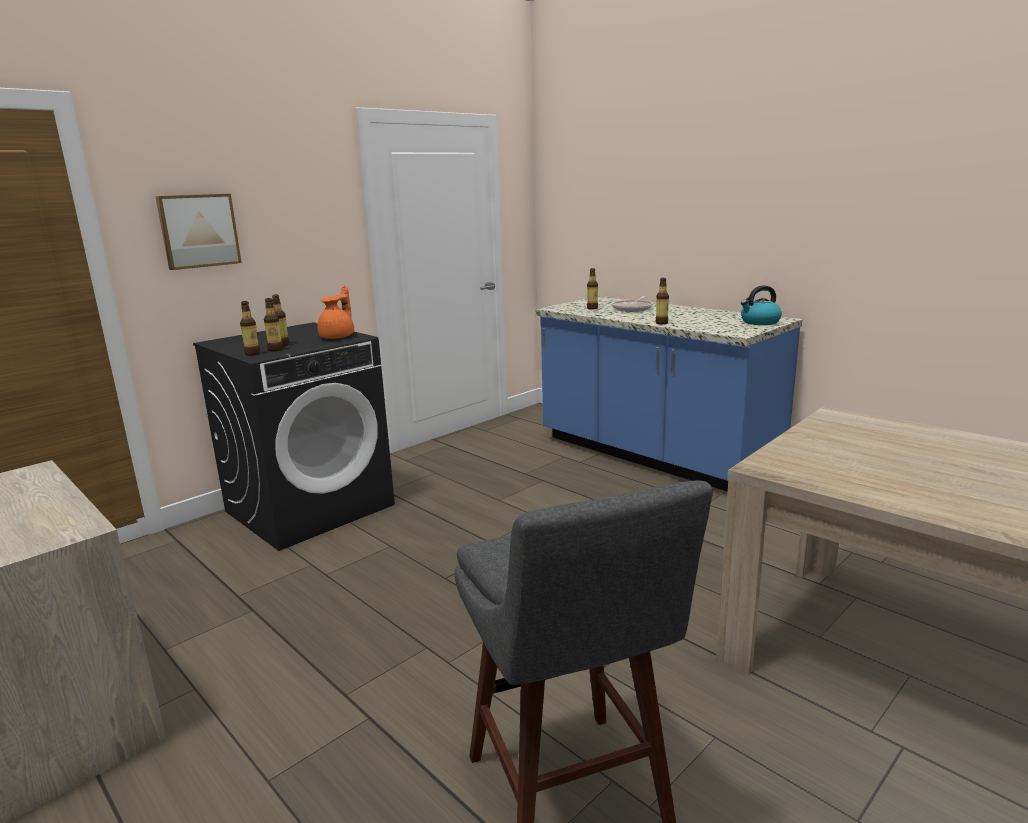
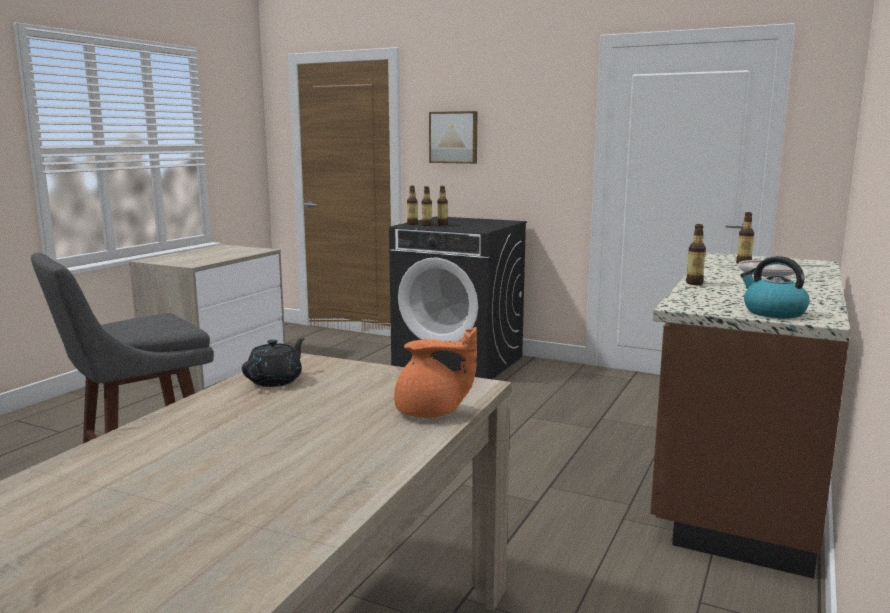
camera: 70 degrees right, 5 degrees down
orange teapot [317,285,354,339] -> orange teapot moved to [394,327,477,418]
blue counter [536,296,802,492] -> brown counter [650,253,850,579]
none -> black teapot [242,338,305,387]

